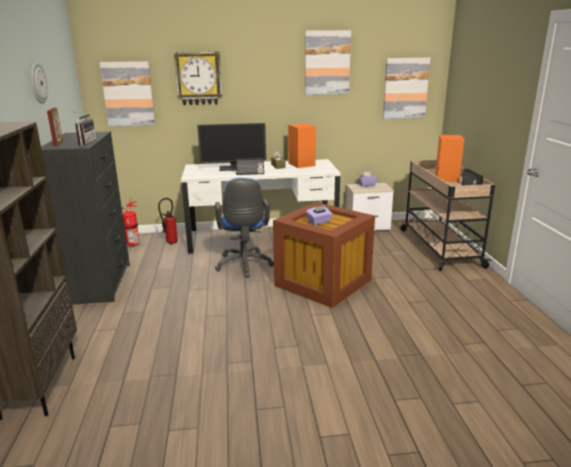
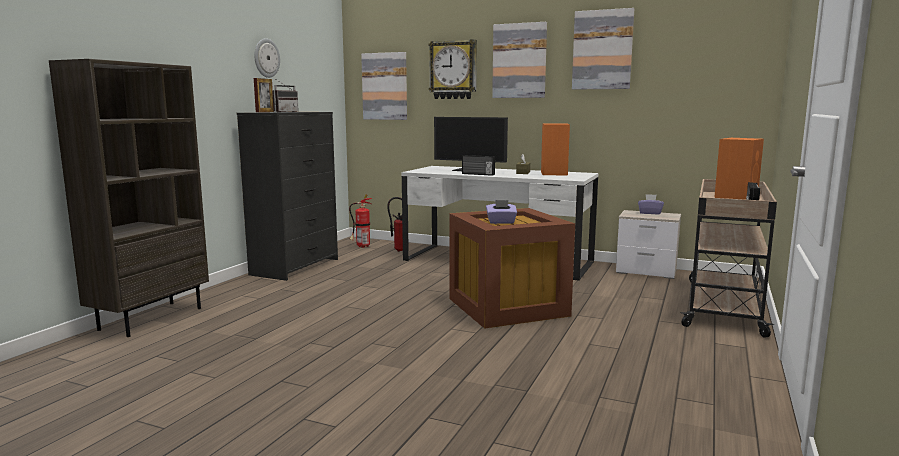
camera: 30 degrees right, 10 degrees down
blue office chair [215,178,274,278] -> none
picture [383,57,430,119] -> picture moved to [492,22,547,98]

